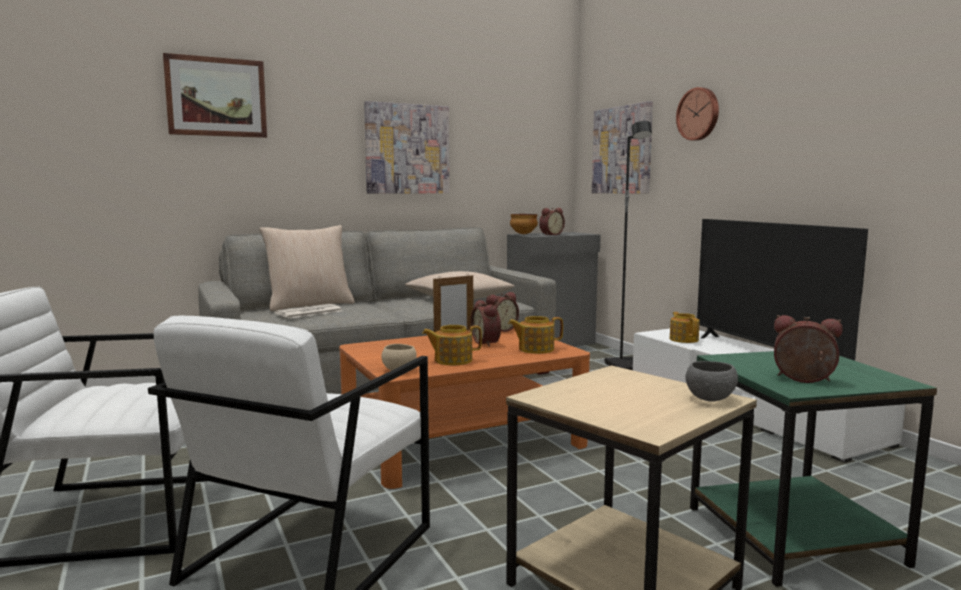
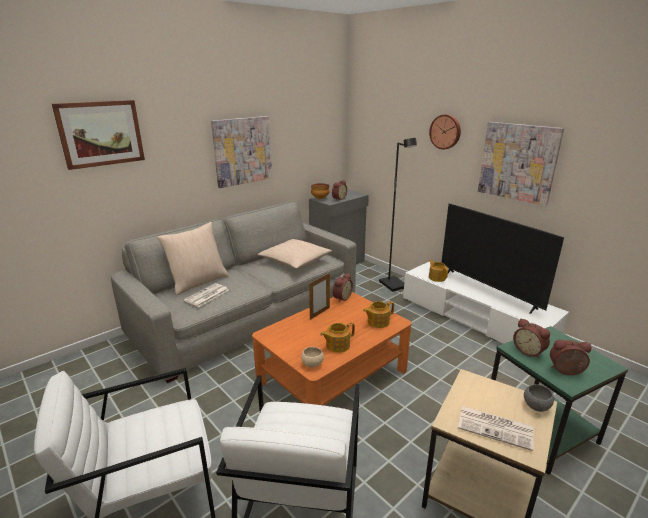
camera: 15 degrees left, 15 degrees up
alarm clock [471,300,501,346] -> alarm clock moved to [513,319,550,359]
picture [592,101,653,194] -> picture moved to [478,122,564,206]
none -> newspaper [458,406,533,451]

